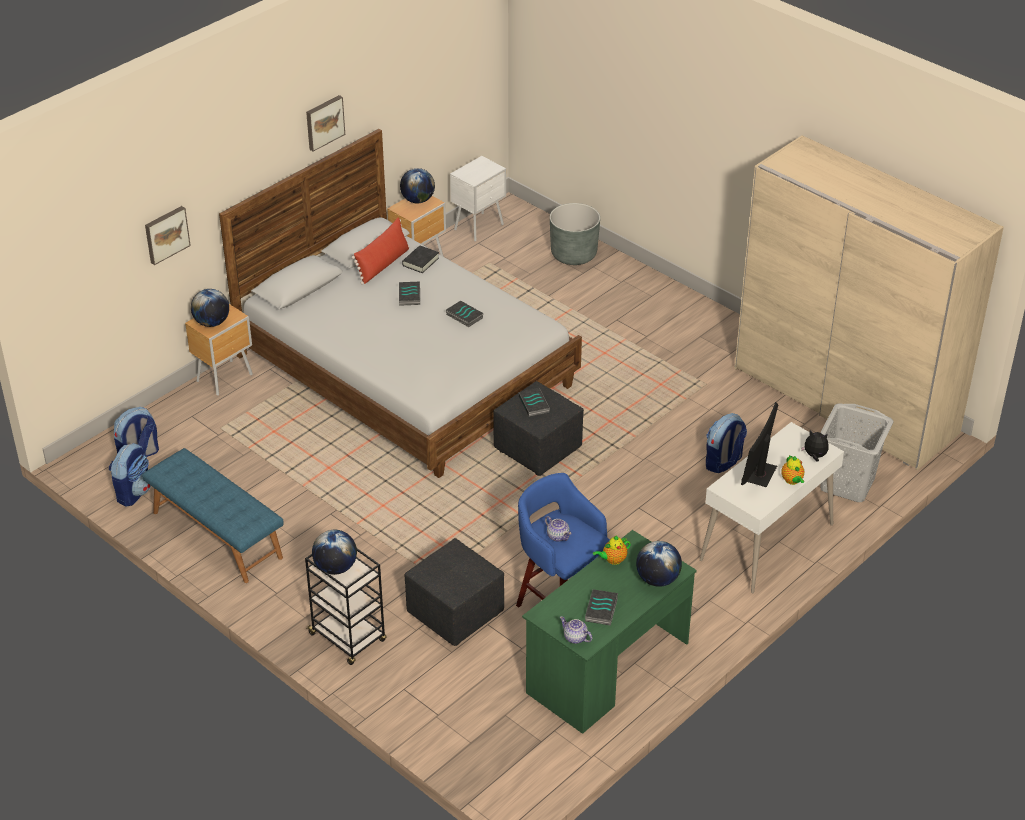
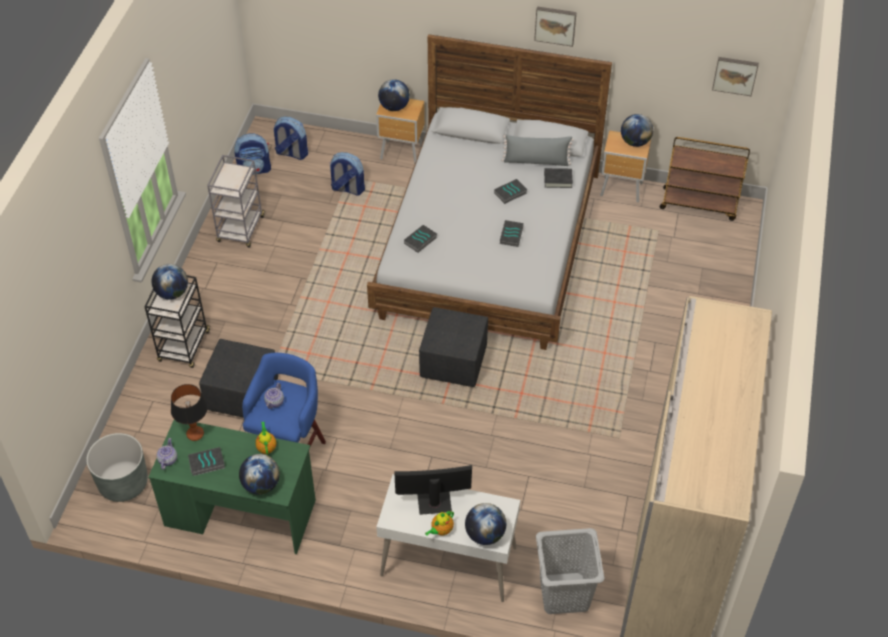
camera: 60 degrees right, 10 degrees up
blue bench [142,448,284,583] -> grey cart [207,155,265,248]
picture [145,206,191,265] -> picture moved to [712,57,759,96]
red pillow [352,218,410,285] -> grey pillow [501,134,574,166]
white nightstand [450,156,506,242] -> brown cart [660,137,750,221]
book [519,388,550,417] -> book moved to [404,225,437,253]
grey planter [550,203,600,265] -> grey planter moved to [86,433,148,502]
teapot [593,535,631,565] -> teapot turned 45 degrees clockwise [255,422,276,455]
backpack [706,413,747,473] -> backpack moved to [330,152,365,196]
plush toy [801,430,829,461] -> globe [465,503,506,545]
none -> table lamp [171,384,208,441]

